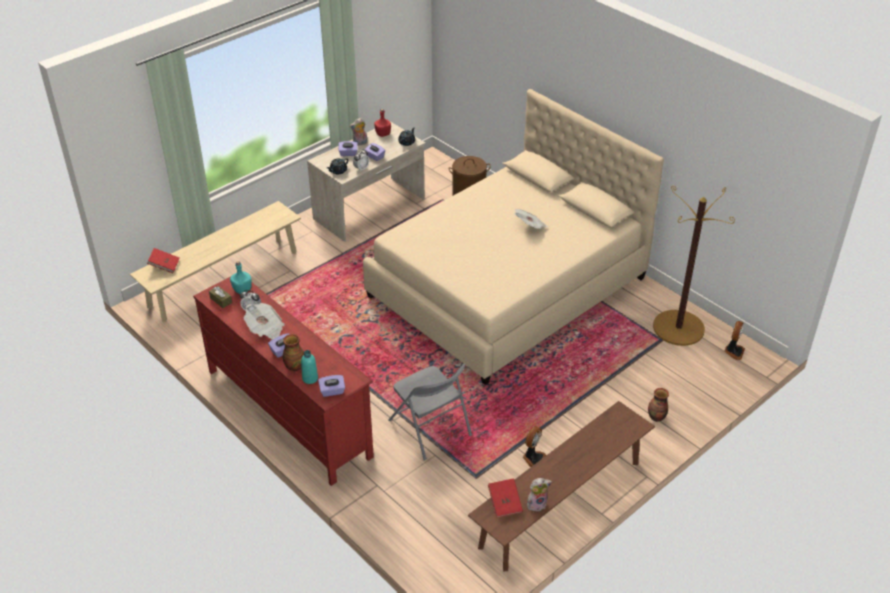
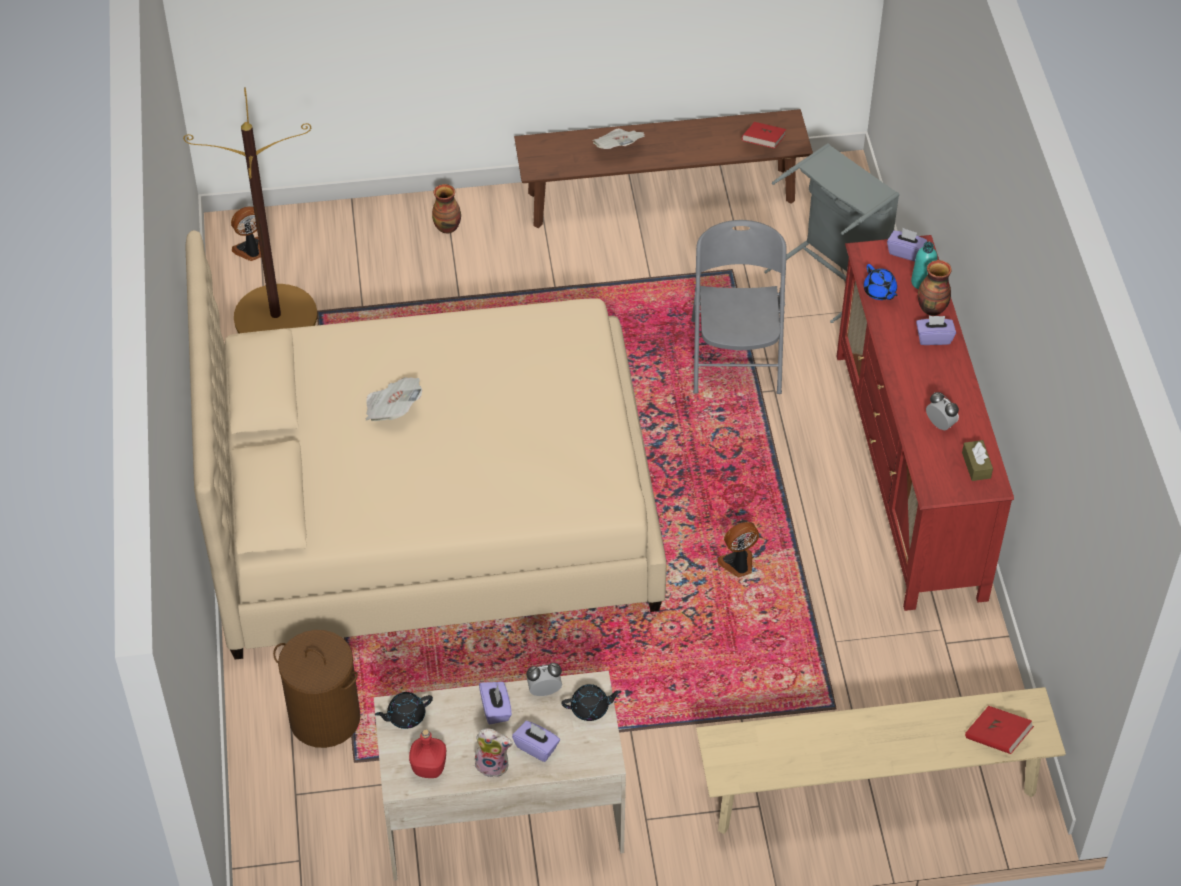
camera: 145 degrees left, 10 degrees up
turquoise bottle [230,261,252,294] -> none
newspaper [243,303,285,340] -> newspaper moved to [593,128,645,149]
fan [523,426,546,467] -> fan moved to [718,522,759,578]
plush toy [527,478,552,512] -> none
none -> grey laundry basket [764,143,899,323]
none -> blue teapot [863,264,898,300]

